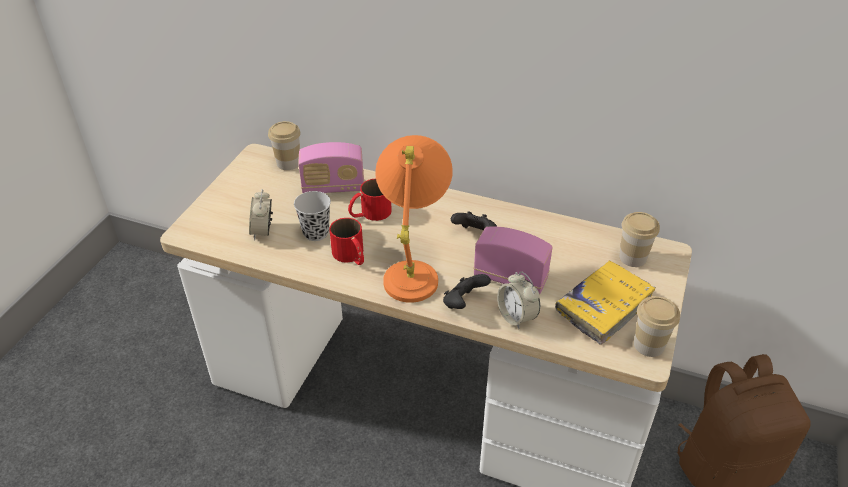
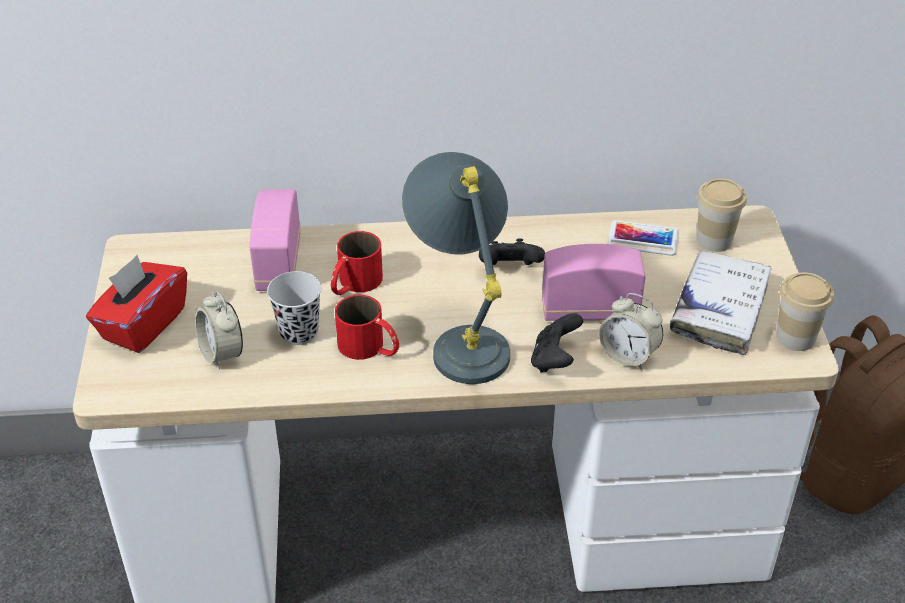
camera: 25 degrees left, 0 degrees up
cup [268,121,301,170] -> none
radio [298,142,364,193] -> radio turned 120 degrees clockwise [250,189,301,291]
orange table lamp [375,135,453,303] -> grey table lamp [402,152,510,384]
yellow book [555,260,656,344] -> white book [670,250,772,355]
none -> red tissue box [86,255,187,353]
none -> phone [608,220,679,256]

